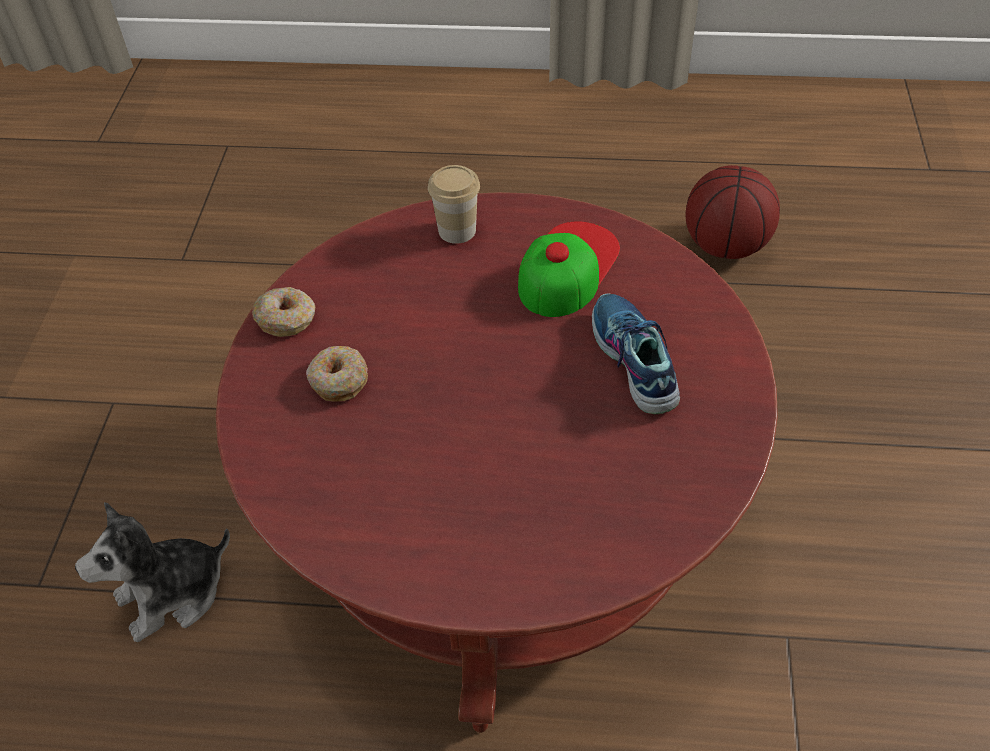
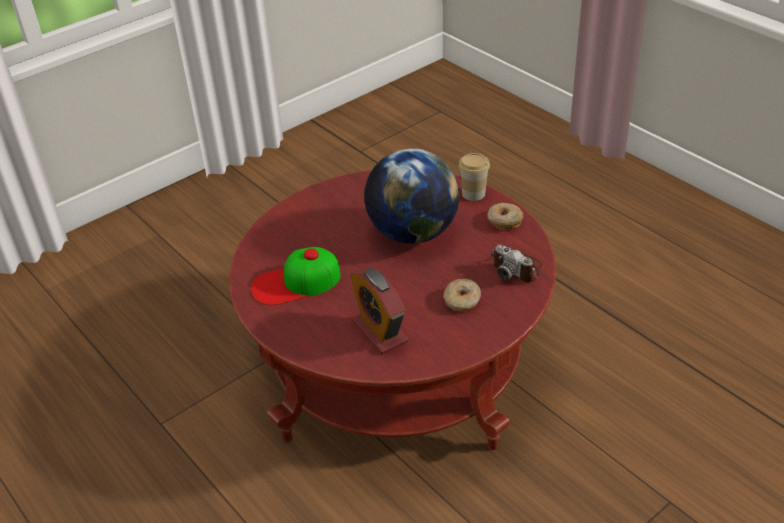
camera: 135 degrees left, 10 degrees down
plush toy [75,502,230,642] -> none
donut [252,287,315,337] -> donut moved to [487,203,523,231]
cup [428,165,480,244] -> cup moved to [458,153,490,201]
shoe [592,293,680,414] -> none
basketball [686,165,780,259] -> none
none -> alarm clock [350,267,409,354]
none -> globe [364,148,459,244]
none -> camera [490,244,542,282]

